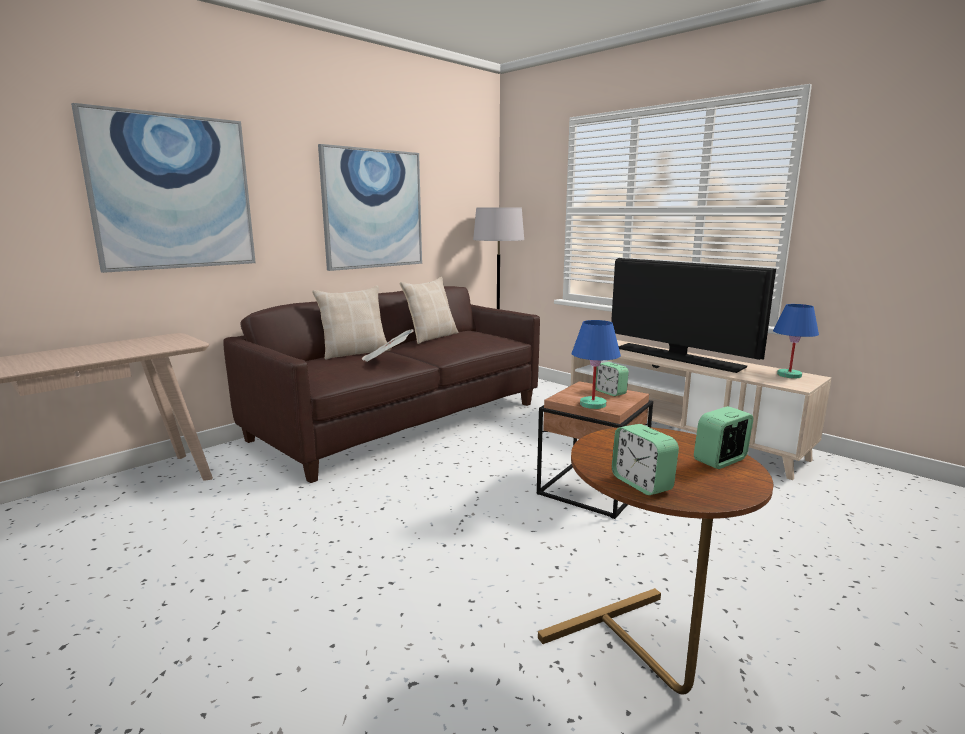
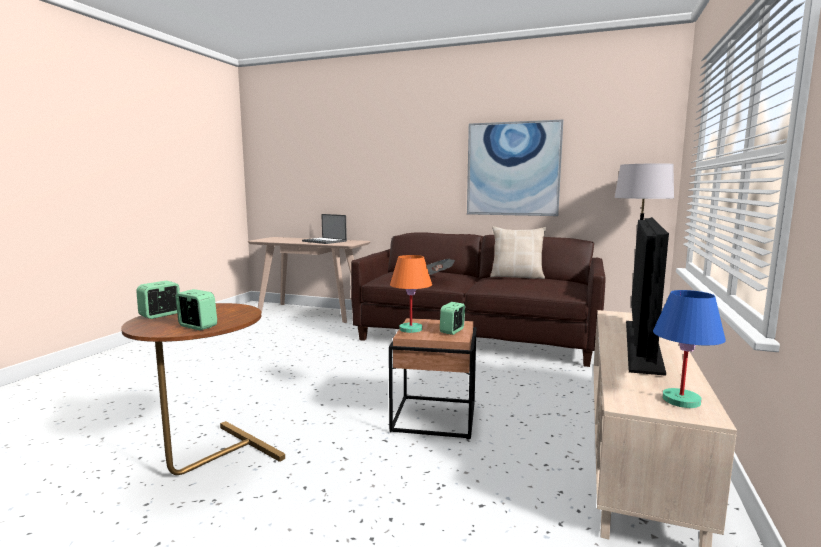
camera: 65 degrees right, 5 degrees down
picture [71,103,256,273] -> none
beige pillow [312,286,390,360] -> none
blue table lamp [571,320,621,409] -> orange table lamp [390,255,432,333]
none -> laptop [302,214,347,244]

